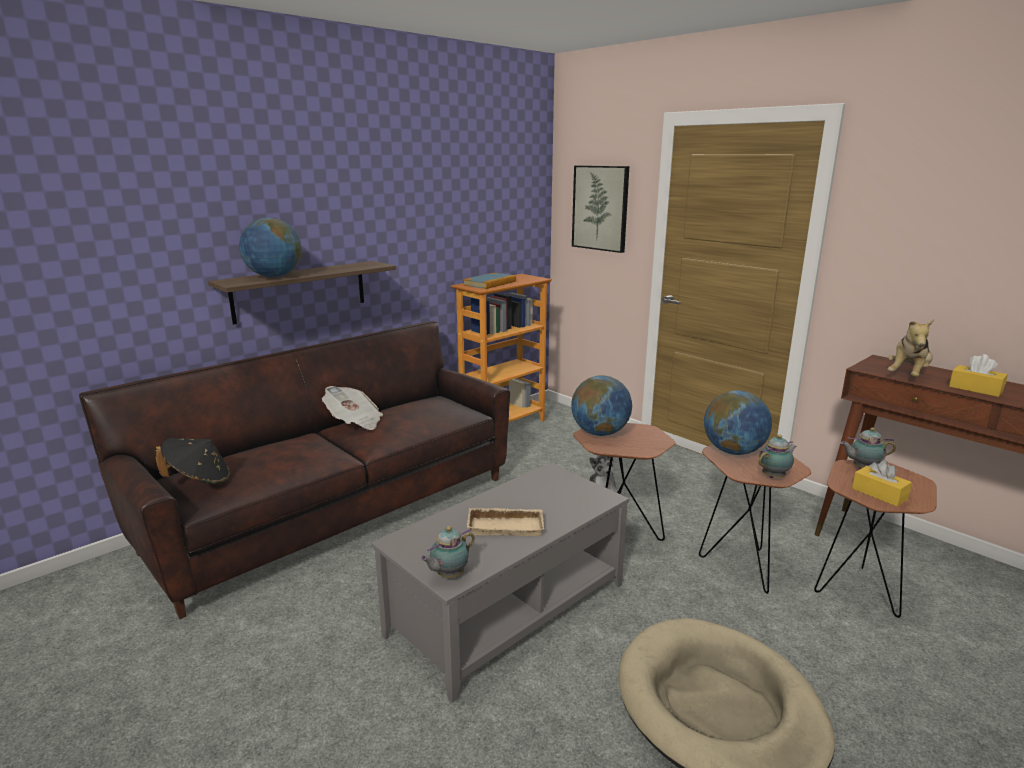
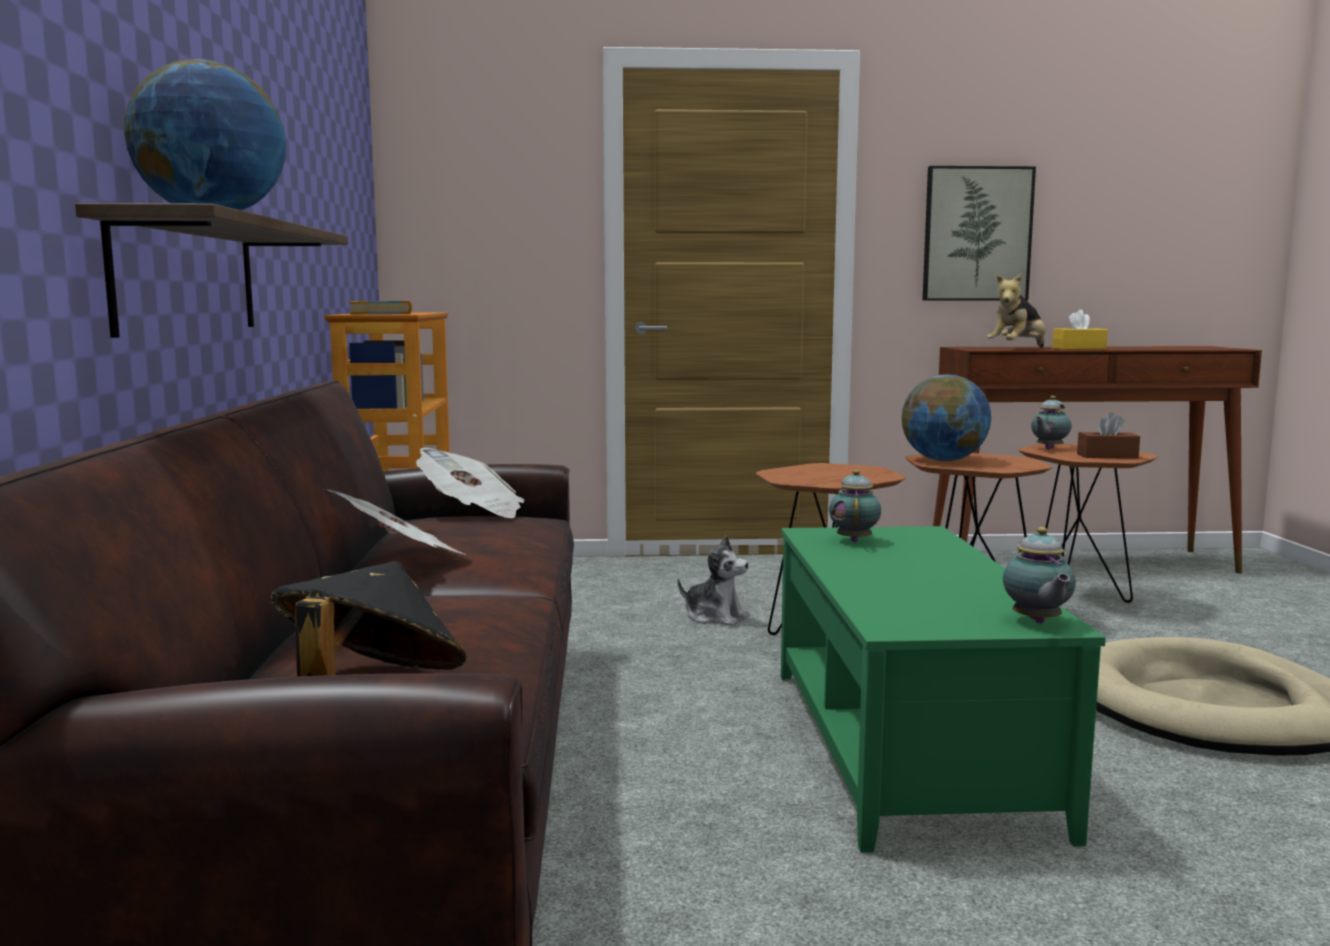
camera: 50 degrees left, 10 degrees down
grey coffee table [371,463,629,703] -> green coffee table [781,526,1106,853]
beige tray [467,508,544,536] -> none
globe [571,375,632,436] -> none
picture [572,166,629,253] -> picture moved to [922,166,1036,301]
teapot [759,435,797,478] -> teapot moved to [829,470,881,542]
yellow tissue box [852,460,912,506] -> brown tissue box [1077,413,1140,459]
plush toy [888,319,934,377] -> plush toy turned 60 degrees clockwise [986,273,1046,348]
none -> newspaper [416,448,524,518]

